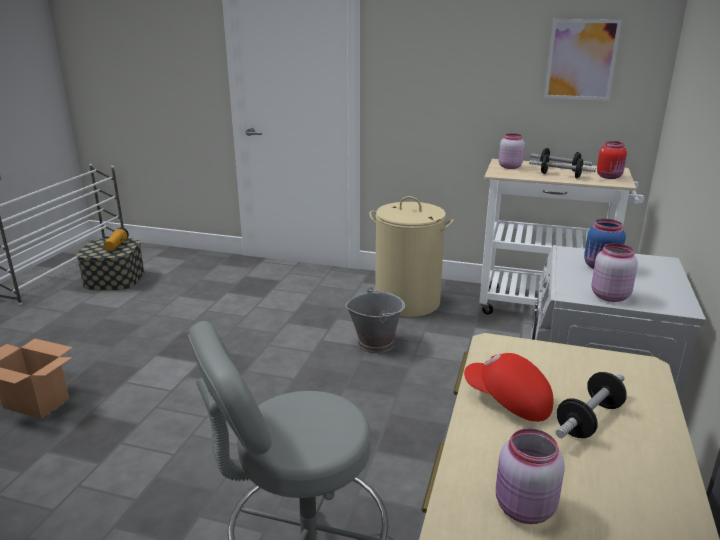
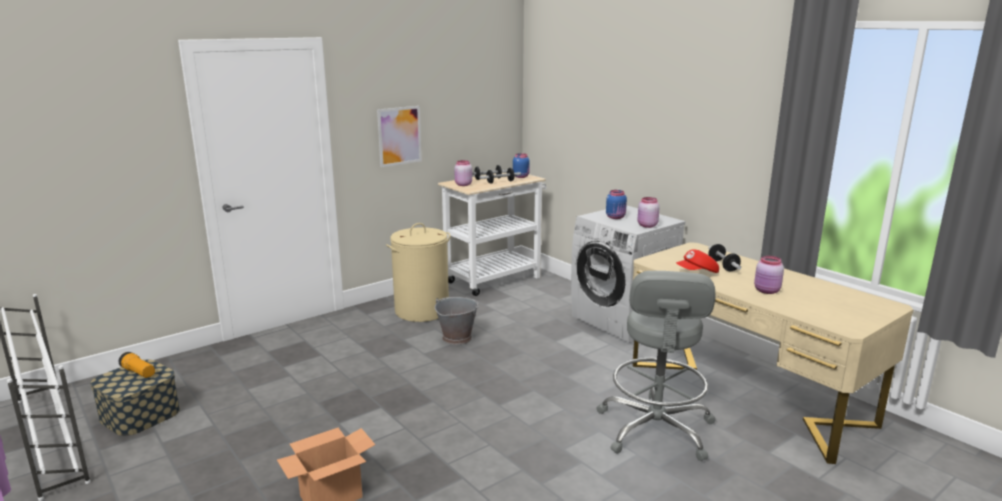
camera: 55 degrees left, 5 degrees down
picture [544,19,622,101] -> picture moved to [377,106,422,167]
red jar [597,141,627,179] -> blue jar [513,153,530,178]

